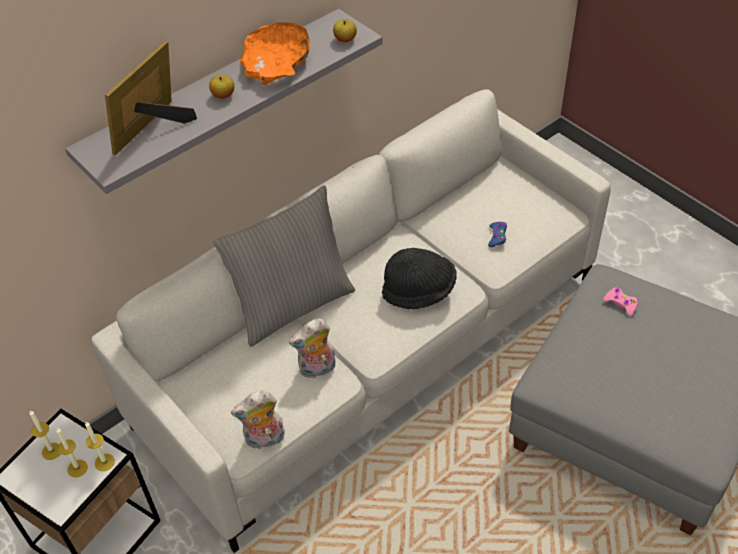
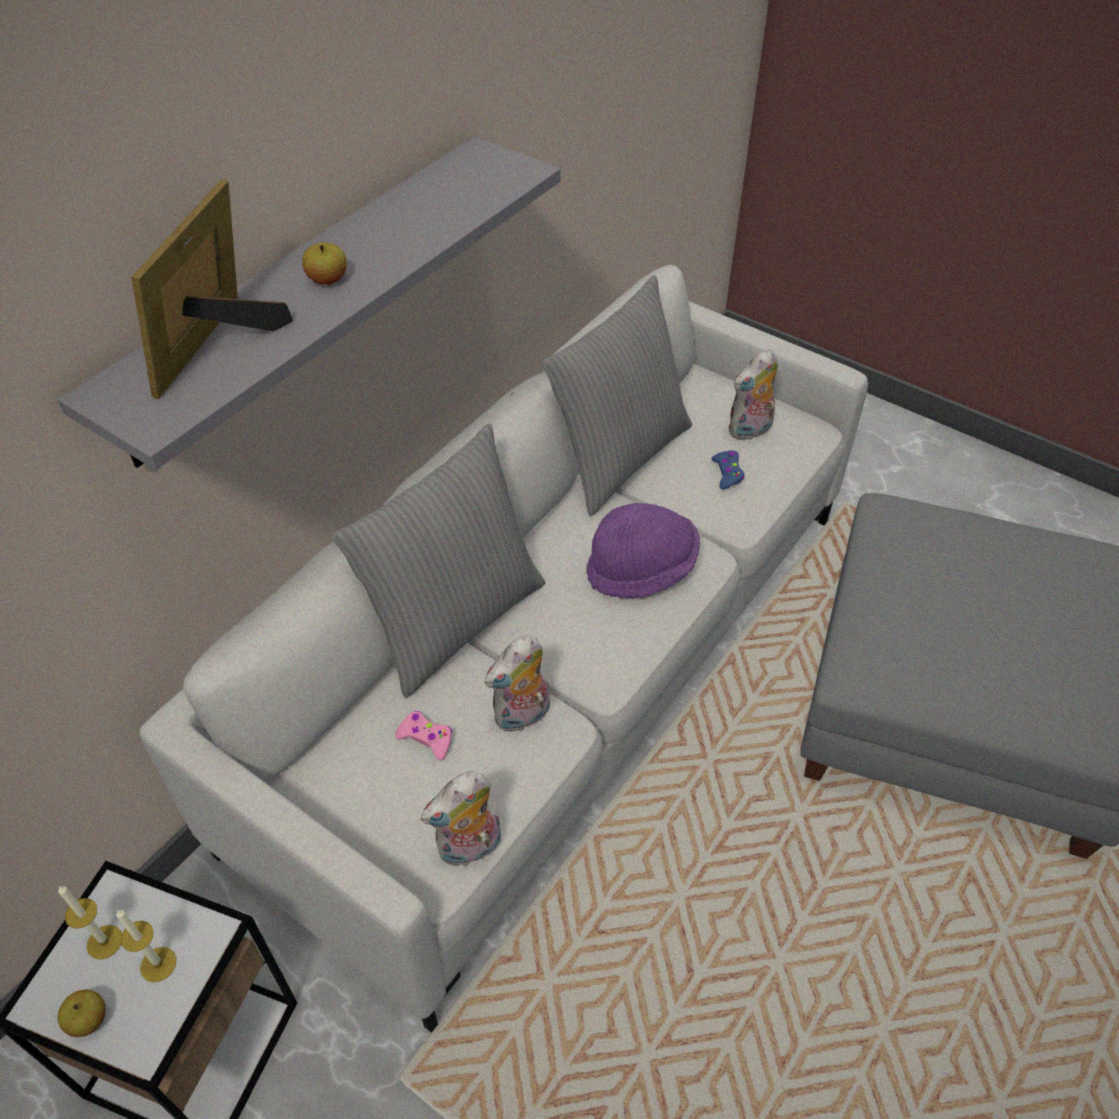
camera: 15 degrees left, 0 degrees up
candle [85,422,115,471] -> none
orange bowl [240,22,310,85] -> none
apple [333,19,357,42] -> apple moved to [58,989,106,1037]
black hat [382,248,457,309] -> purple hat [586,503,700,599]
pink game controller [603,287,638,316] -> pink game controller moved to [395,711,452,760]
none -> grey pillow [542,275,692,516]
none -> plush toy [728,349,778,441]

